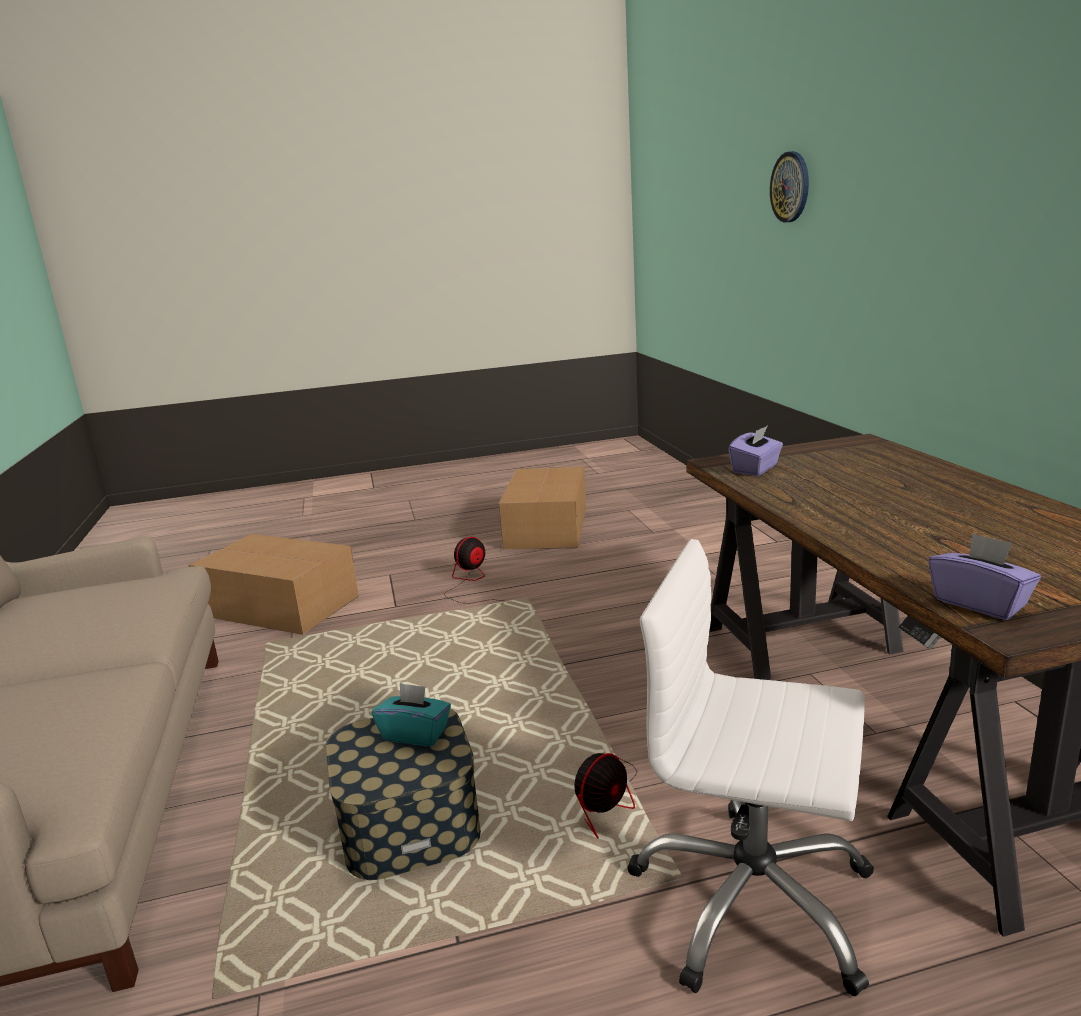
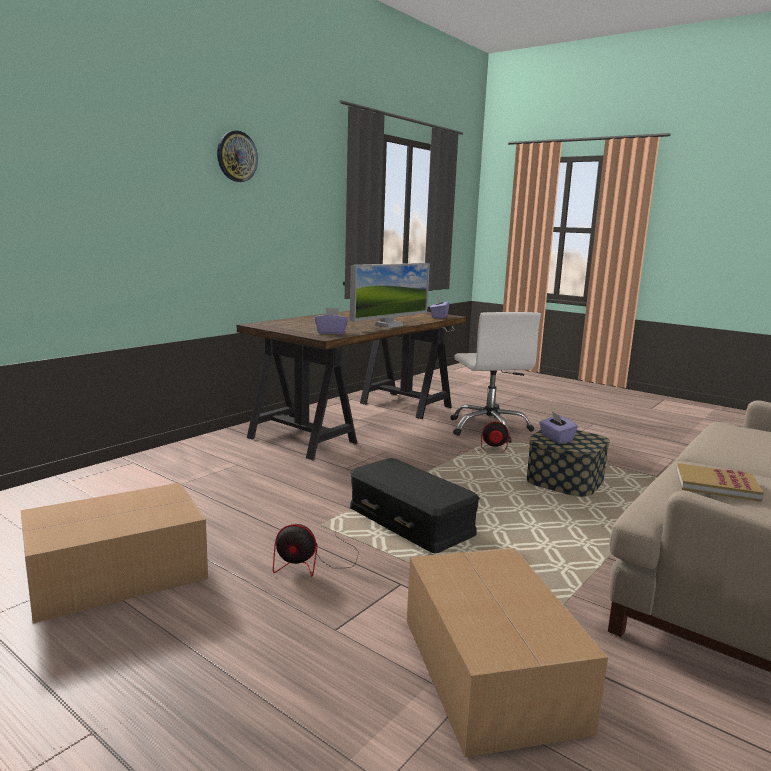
camera: 130 degrees left, 5 degrees down
turquoise tissue box [372,683,451,746] -> purple tissue box [539,411,578,444]
wall clock [770,151,809,223] -> wall clock moved to [217,130,258,182]
none -> monitor [349,263,430,328]
none -> black storage box [350,458,480,553]
none -> book [676,463,764,502]

